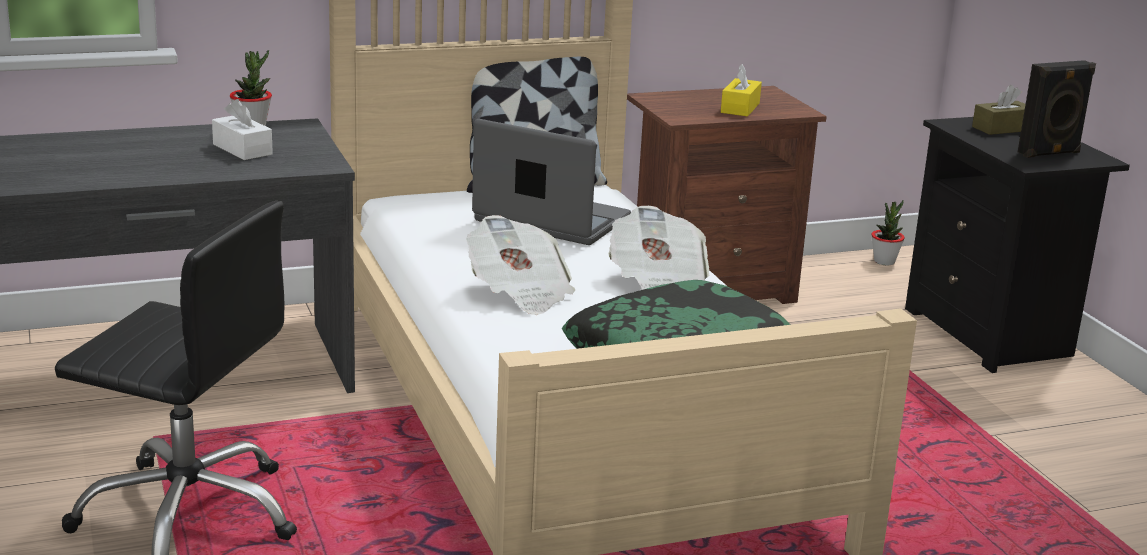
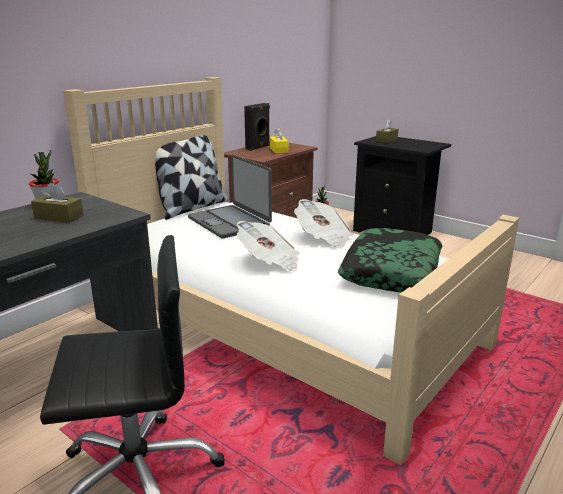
camera: 30 degrees left, 0 degrees up
white tissue box [212,99,273,160] -> brown tissue box [31,183,83,223]
laptop [472,119,631,245] -> laptop turned 120 degrees counterclockwise [188,155,272,239]
black speaker [1018,60,1096,158] -> black speaker moved to [244,103,270,151]

